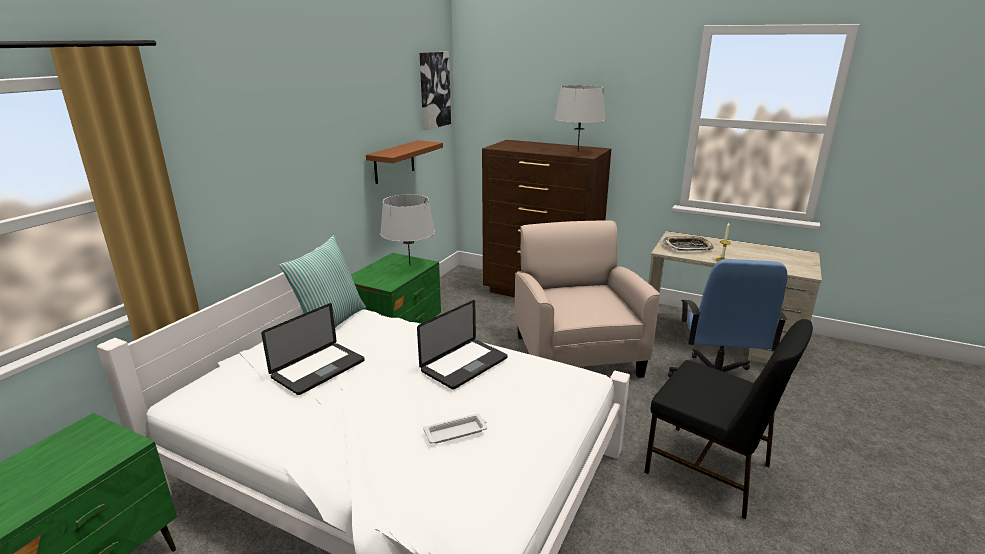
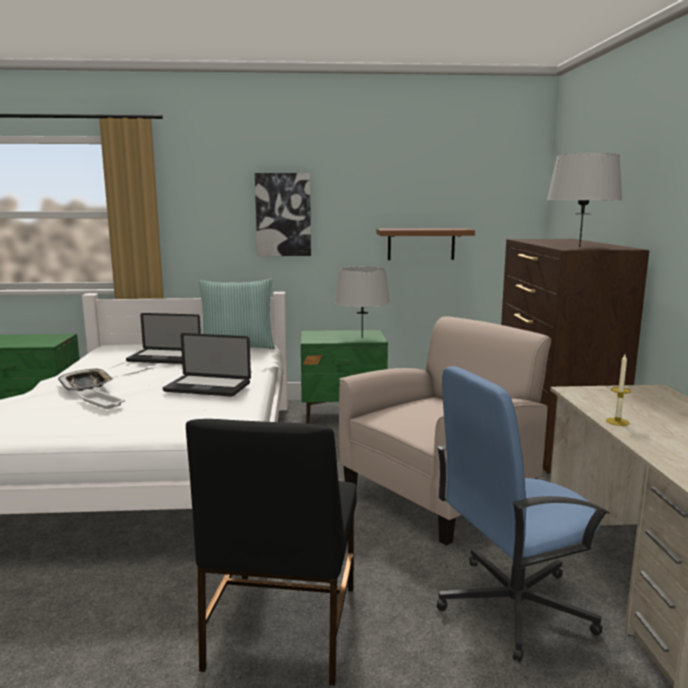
camera: 60 degrees right, 10 degrees down
picture [420,52,451,130] -> picture moved to [255,173,311,256]
tray [663,236,714,251] -> tray moved to [58,369,113,391]

